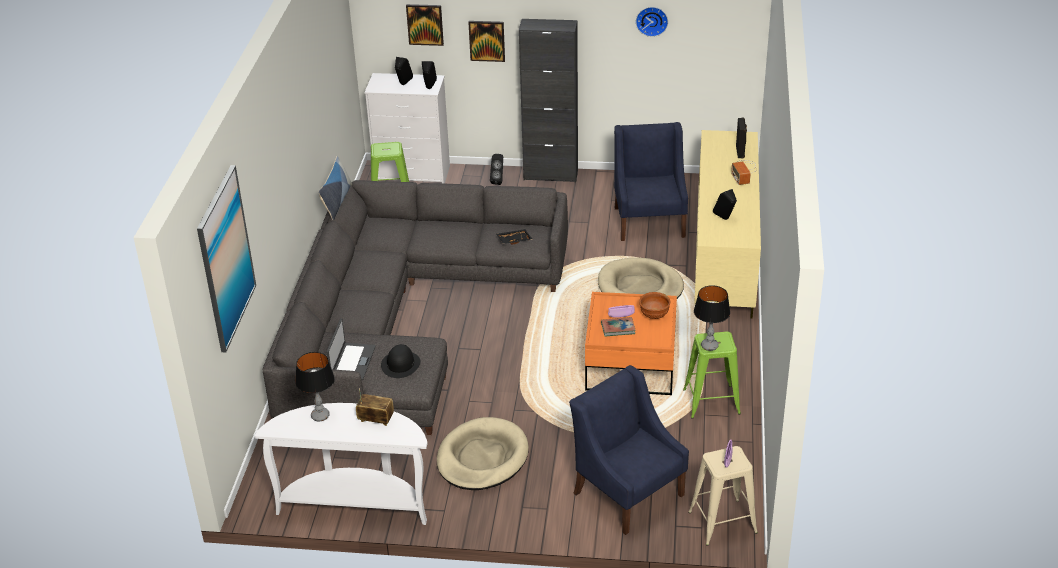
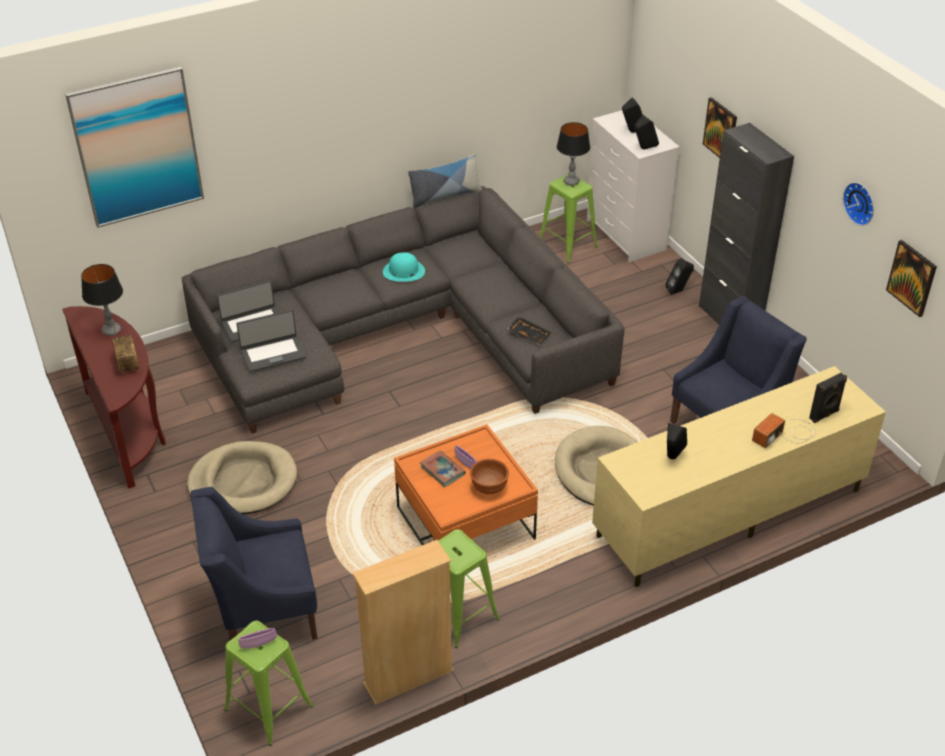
camera: 55 degrees right, 5 degrees up
white console table [255,403,428,525] -> brown console table [62,306,166,489]
black hat [381,344,420,378] -> laptop [236,309,306,372]
picture [406,4,444,46] -> picture moved to [886,240,937,317]
blue armchair [569,365,689,535] -> blue armchair turned 120 degrees counterclockwise [191,487,317,642]
beige stool [688,446,758,546] -> green stool [224,621,313,746]
table lamp [694,285,730,351] -> table lamp moved to [557,122,590,186]
none -> beige bookcase [352,540,453,705]
none -> turquoise hat [383,252,425,282]

